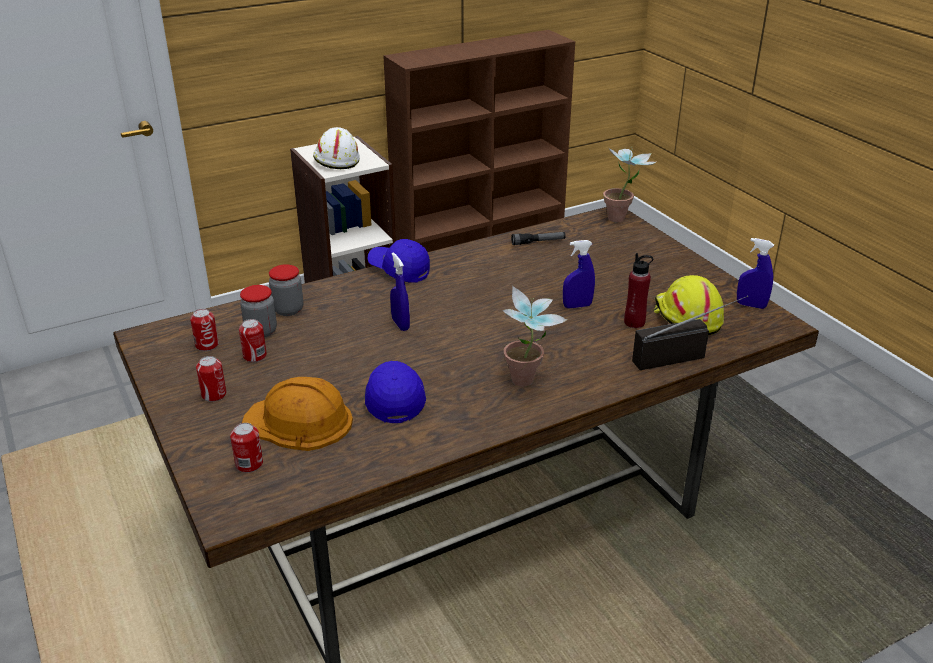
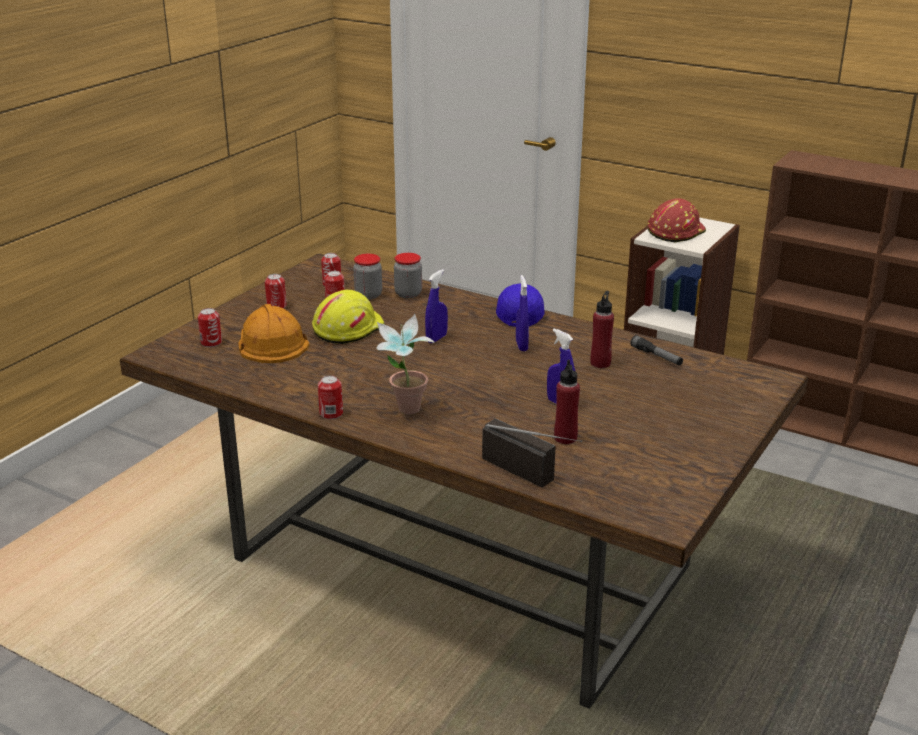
camera: 60 degrees right, 5 degrees down
white hard hat [313,127,360,169] -> red hard hat [648,198,706,242]
blue cap [365,361,426,423] -> none
potted plant [603,147,657,222] -> none
yellow hard hat [653,275,724,335] -> yellow hard hat moved to [312,290,385,344]
blue spray bottle [737,238,774,309] -> blue spray bottle moved to [516,275,529,351]
none -> can [318,375,343,419]
none -> red bottle [590,291,614,368]

